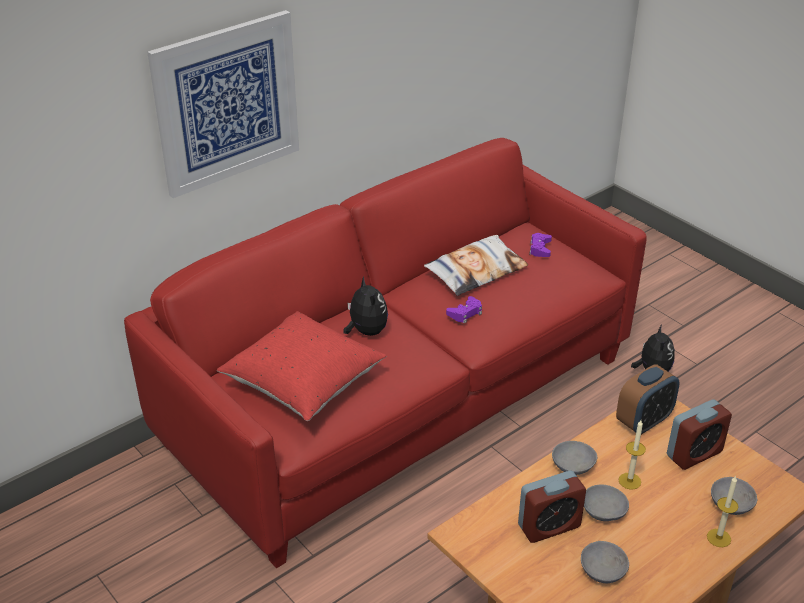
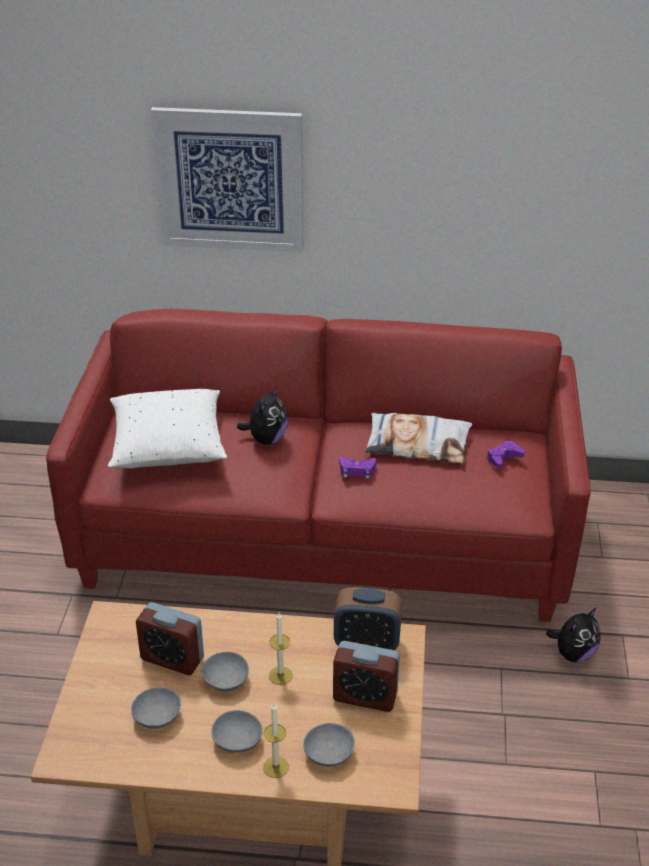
camera: 45 degrees right, 0 degrees up
red pillow [217,311,386,421] -> white pillow [108,389,227,469]
grey bowl [552,441,597,475] -> grey bowl moved to [212,710,262,753]

